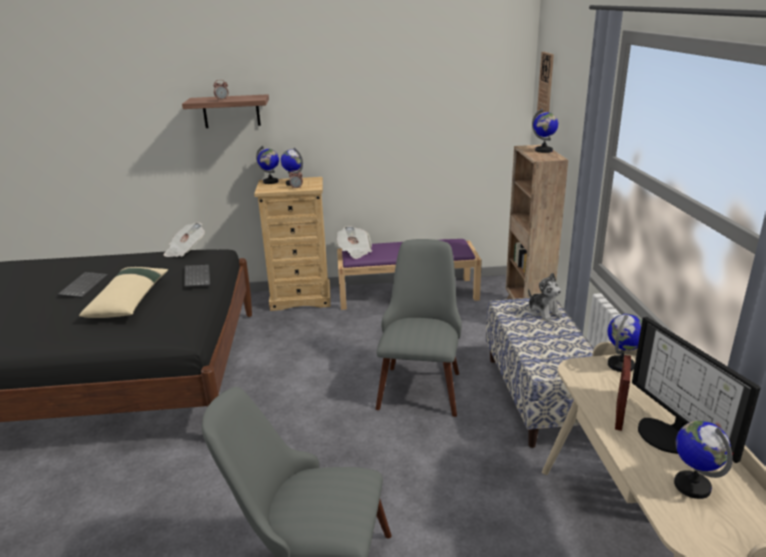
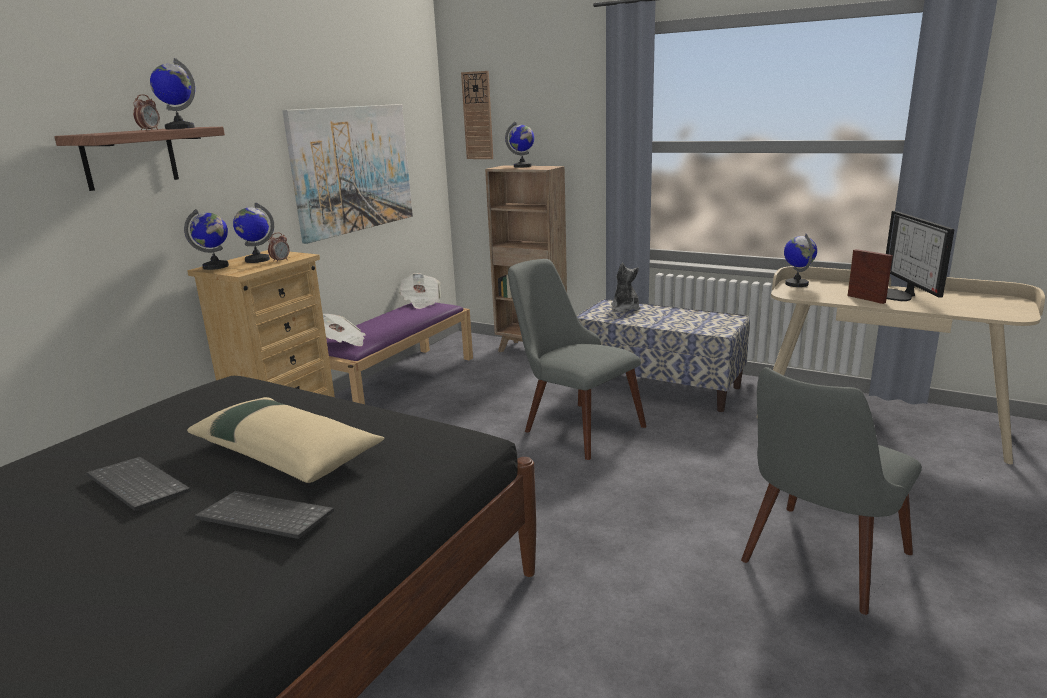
camera: 55 degrees left, 5 degrees down
newspaper [163,222,205,257] -> newspaper moved to [399,273,441,309]
keyboard [184,265,210,287] -> keyboard moved to [195,491,334,539]
plush toy [528,273,562,321] -> plush toy turned 105 degrees counterclockwise [611,263,641,312]
monitor [632,317,761,463] -> monitor turned 75 degrees clockwise [886,211,954,301]
globe [674,420,733,499] -> globe moved to [150,58,195,129]
none -> picture [283,104,413,244]

